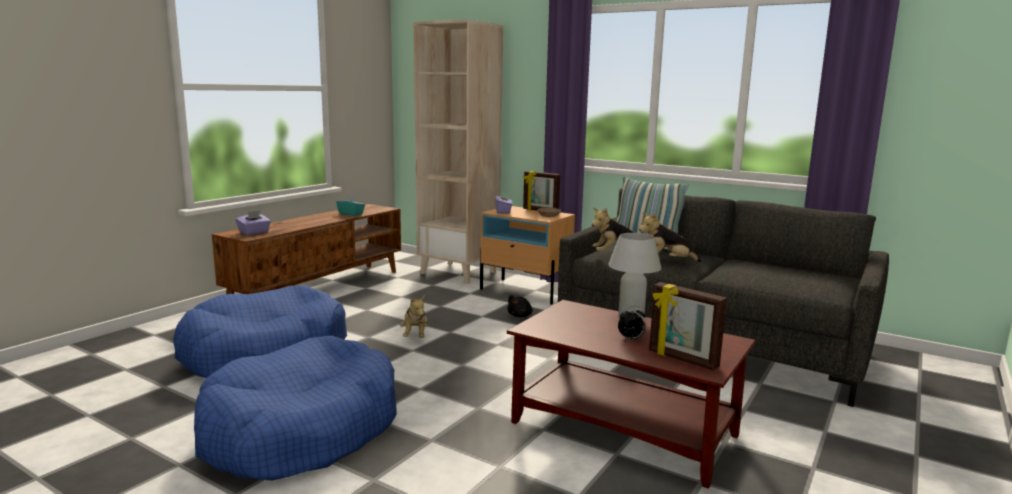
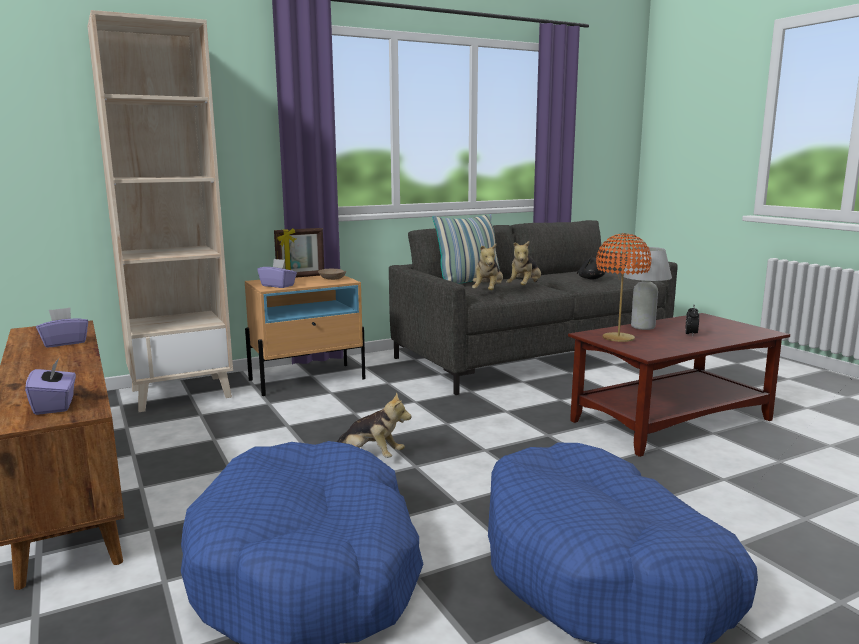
camera: 60 degrees left, 0 degrees up
turquoise tissue box [336,194,365,216] -> purple tissue box [36,307,88,348]
black plush toy [507,295,533,317] -> black plush toy moved to [577,257,606,279]
picture frame [649,282,727,371] -> none
none -> orange table lamp [596,233,652,342]

